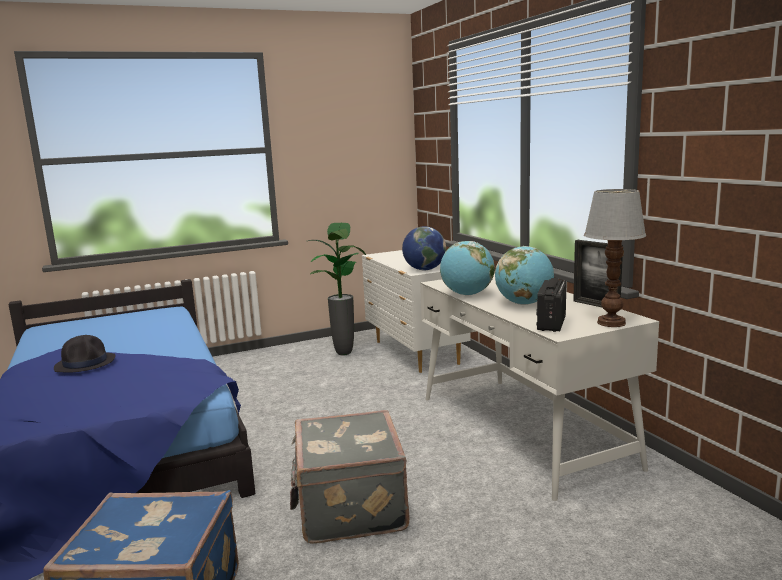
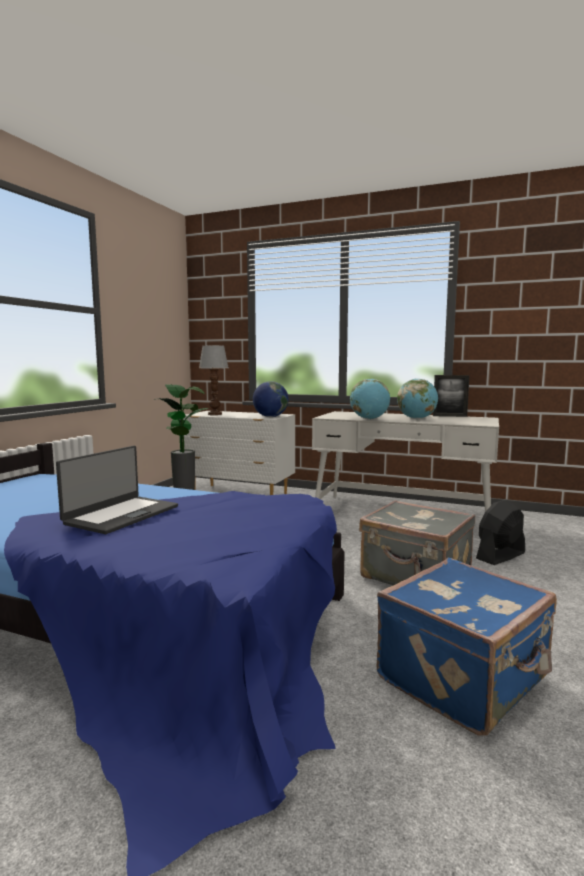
camera: 45 degrees left, 5 degrees down
black hat [54,335,116,373] -> laptop [56,446,178,534]
radio [536,278,566,332] -> none
table lamp [584,189,646,327] -> table lamp moved to [199,345,229,415]
none -> black fan [476,500,525,565]

